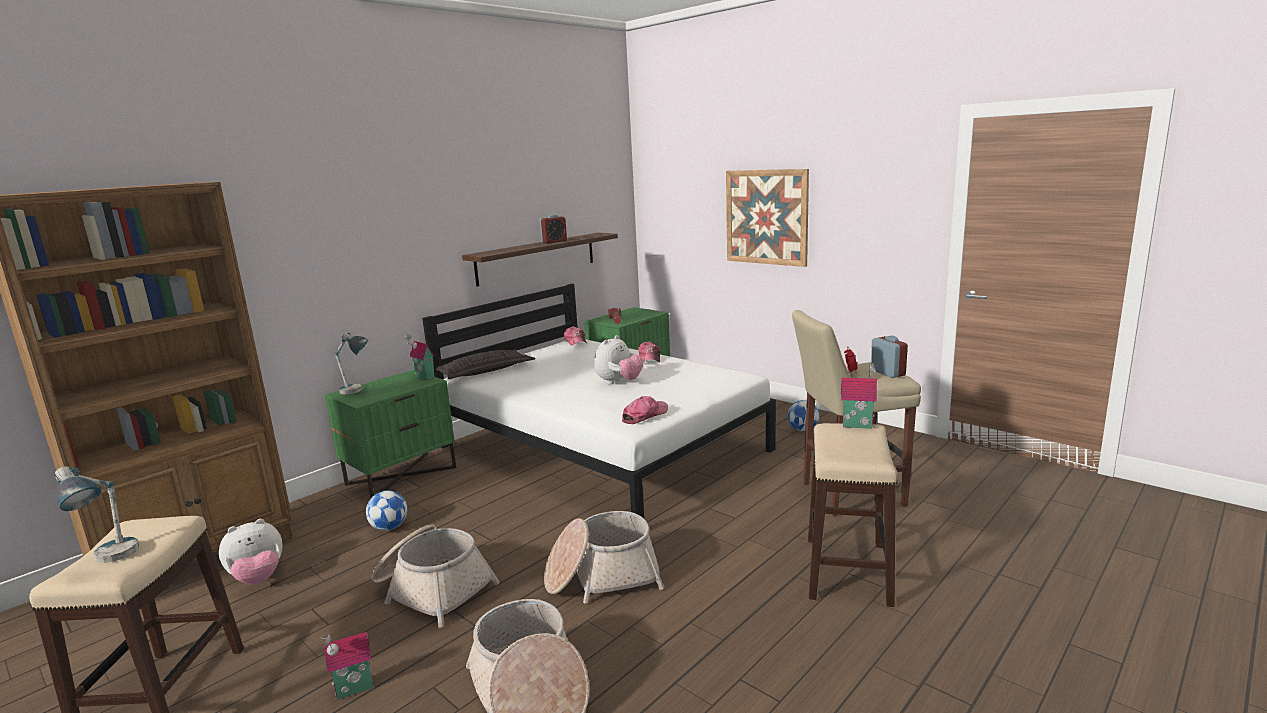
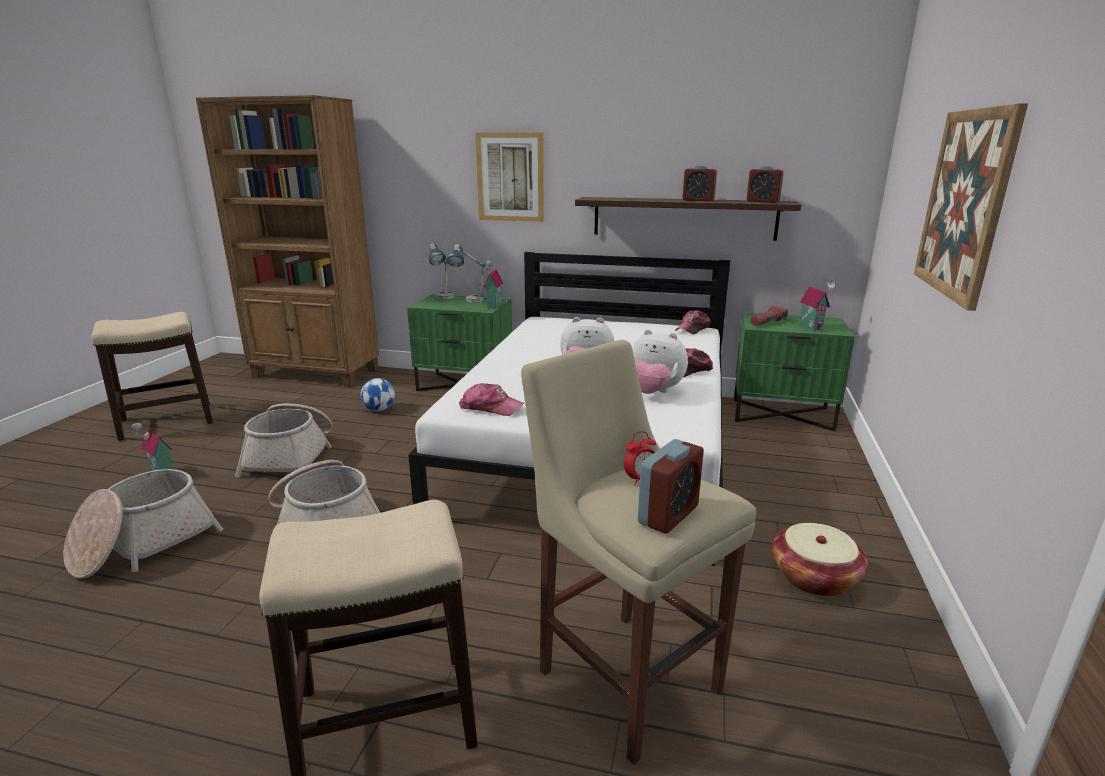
camera: 60 degrees right, 5 degrees up
table lamp [55,466,139,563] -> table lamp moved to [447,244,486,303]
plush toy [219,519,283,585] -> plush toy moved to [632,329,688,394]
pillow [435,349,535,379] -> none
football [788,400,820,431] -> basket [772,523,868,597]
toy house [841,363,878,429] -> toy house moved to [800,280,836,331]
none -> picture [475,132,544,222]
none -> alarm clock [747,166,784,203]

